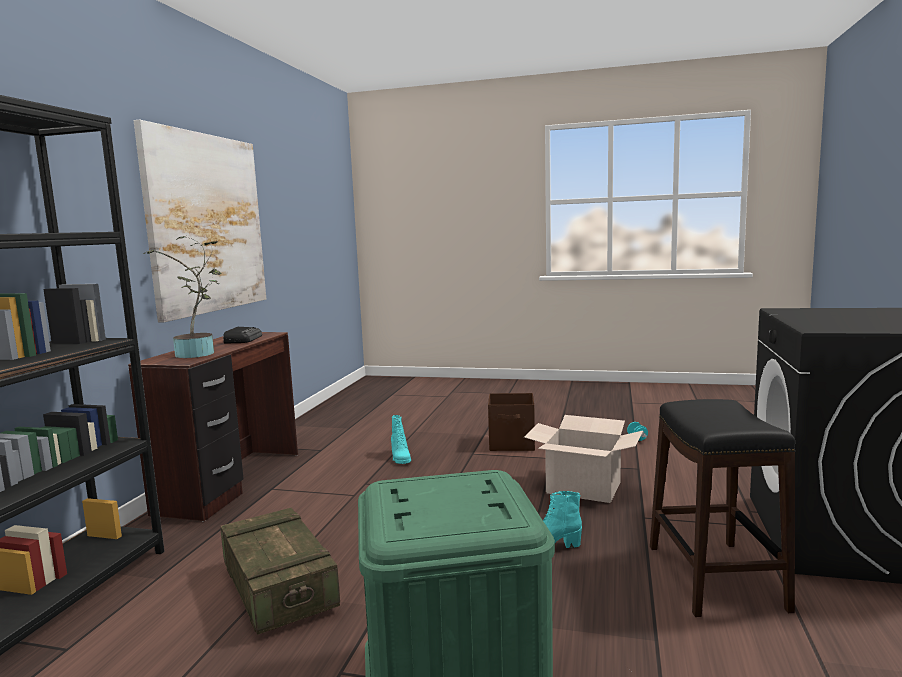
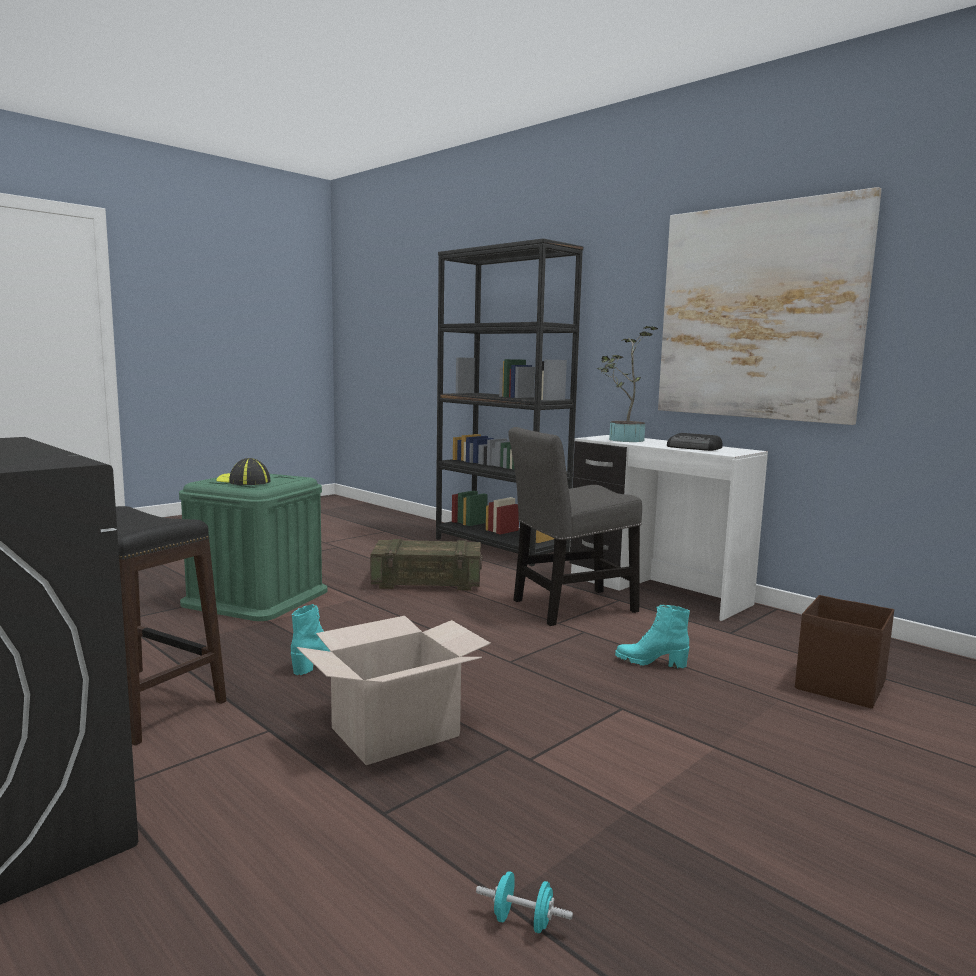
camera: 120 degrees right, 0 degrees up
brown desk [128,332,298,522] -> white desk [569,435,768,621]
brown storage box [488,393,535,451] -> brown storage box moved to [795,595,894,708]
none -> cap [217,458,271,485]
none -> grey chair [508,427,642,626]

